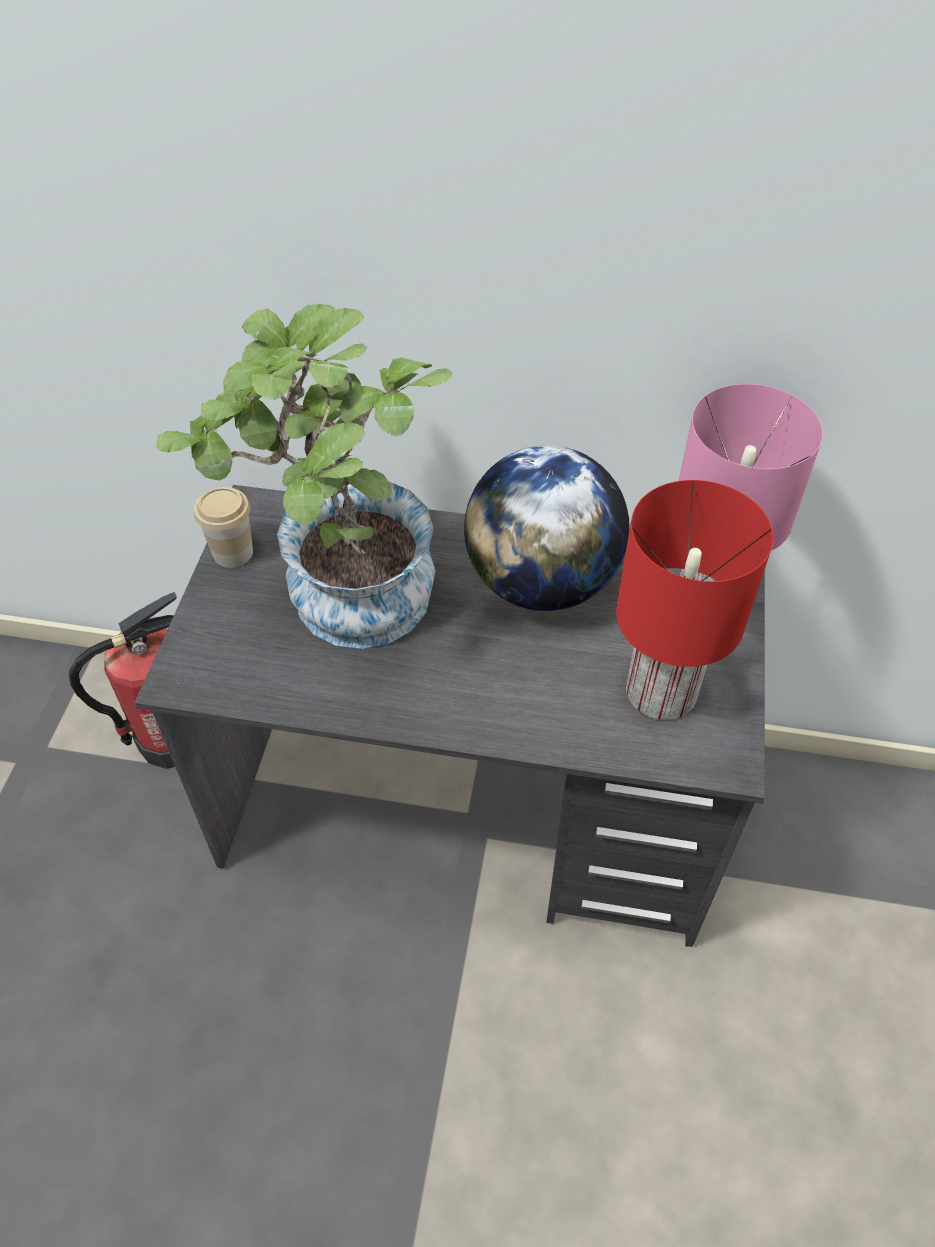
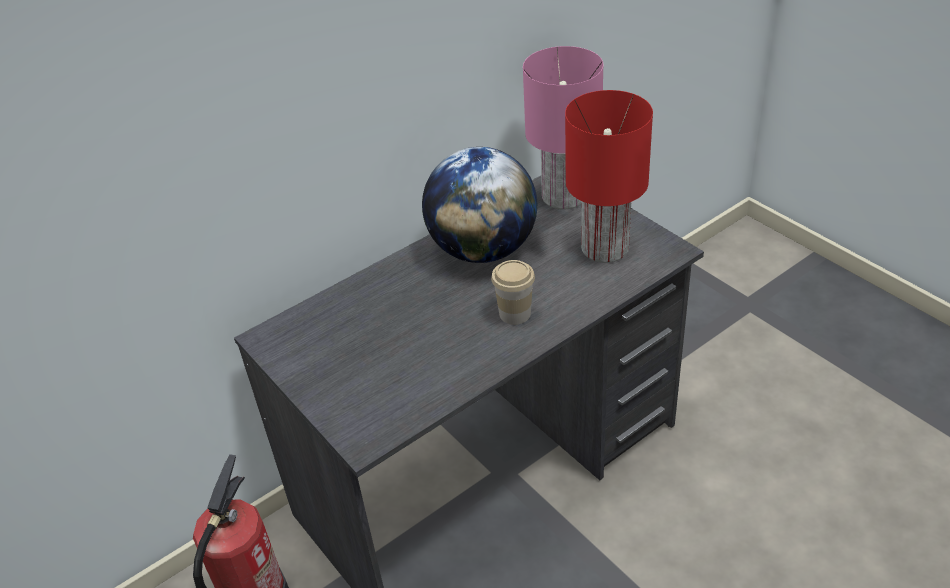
camera: 45 degrees left, 10 degrees down
potted plant [156,304,452,649] -> none
cup [194,487,253,568] -> cup moved to [491,260,535,325]

